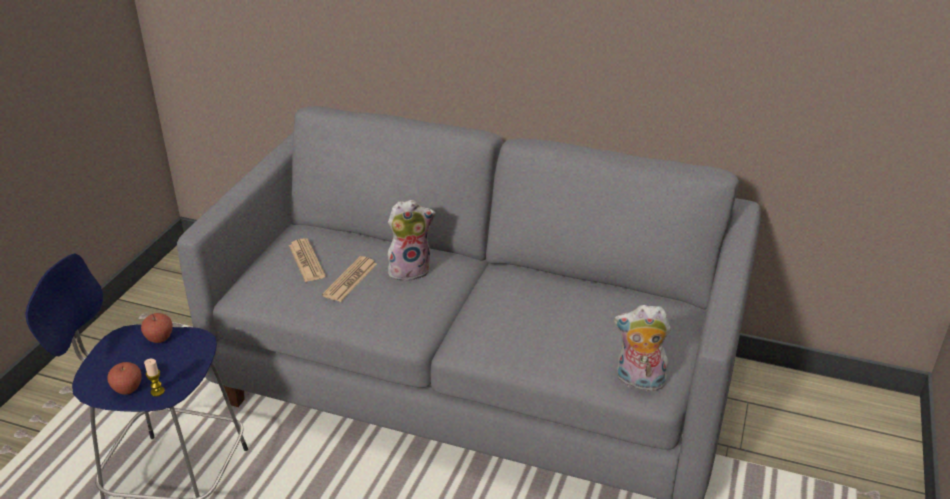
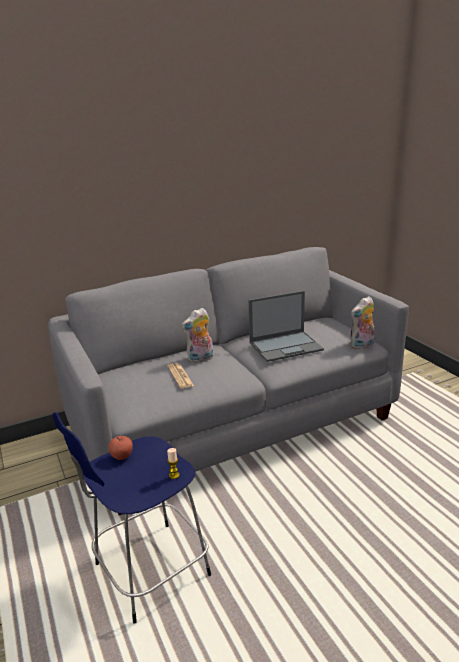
camera: 45 degrees left, 10 degrees down
apple [107,362,142,394] -> none
newspaper [289,238,326,282] -> none
plush toy [388,200,436,281] -> plush toy turned 150 degrees counterclockwise [181,308,213,363]
none -> laptop [249,291,324,362]

